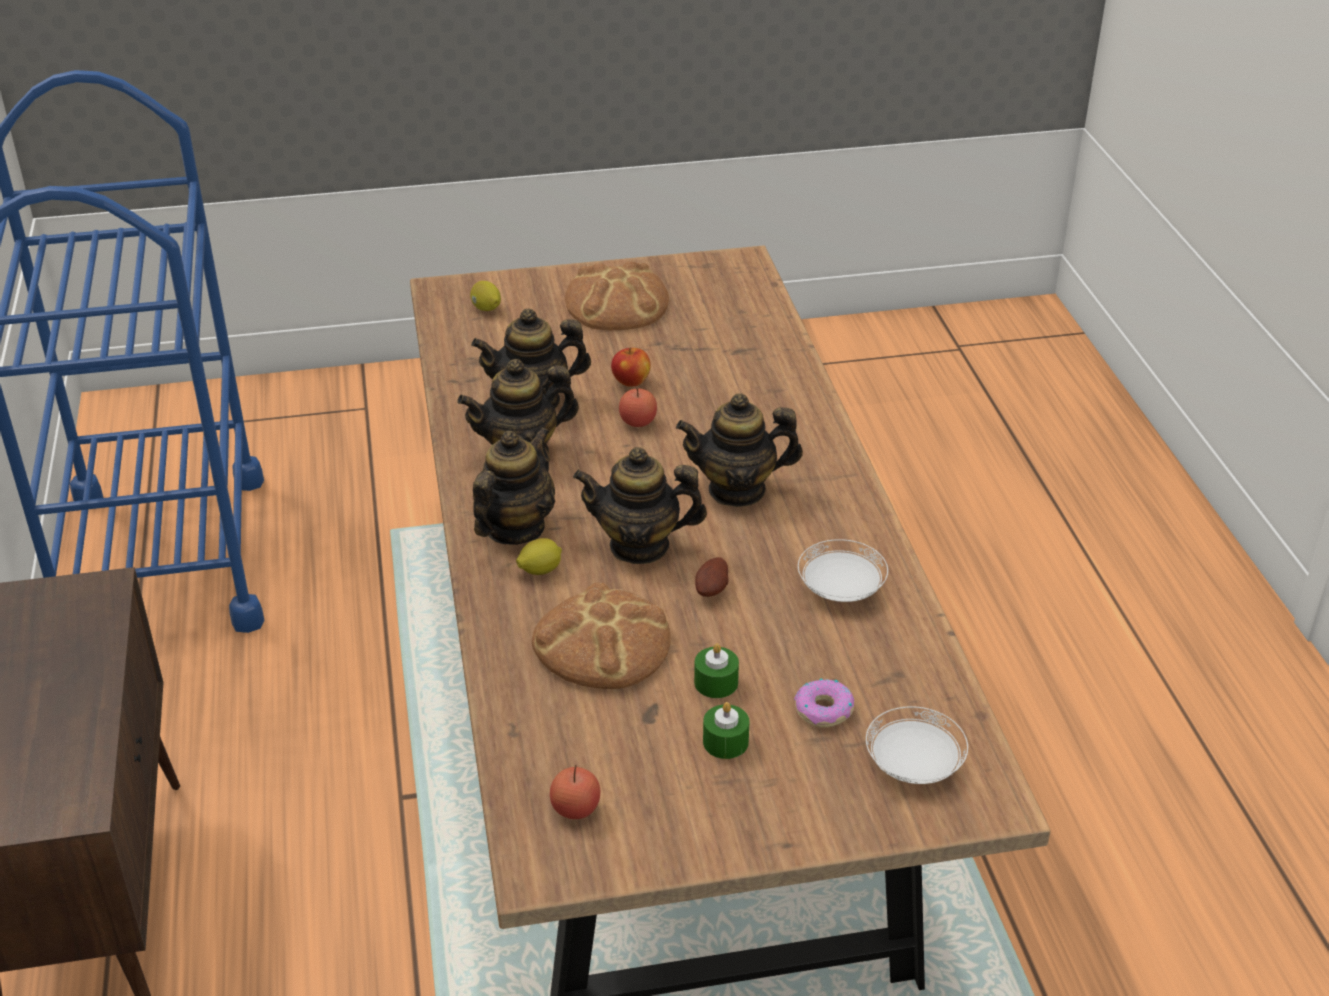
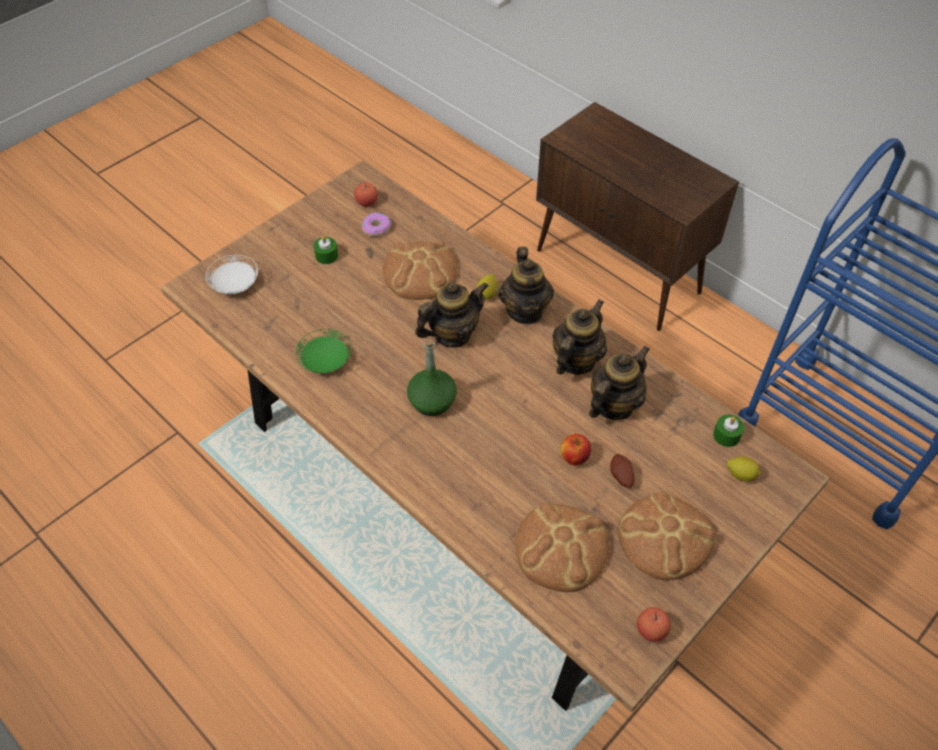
camera: 145 degrees right, 15 degrees up
apple [619,388,657,427] -> apple moved to [637,607,671,642]
teapot [676,393,803,507] -> green bottle [407,339,457,416]
green candle [694,643,739,698] -> green candle moved to [713,415,744,447]
potato [695,557,729,597] -> potato moved to [610,454,635,488]
donut [794,678,854,728] -> donut moved to [362,213,391,237]
white plate [798,539,888,602] -> green plate [296,329,351,373]
none -> bread [515,502,610,592]

